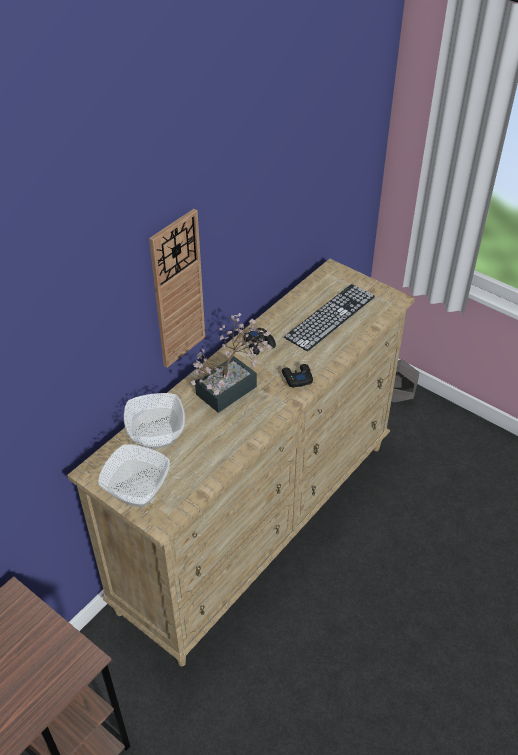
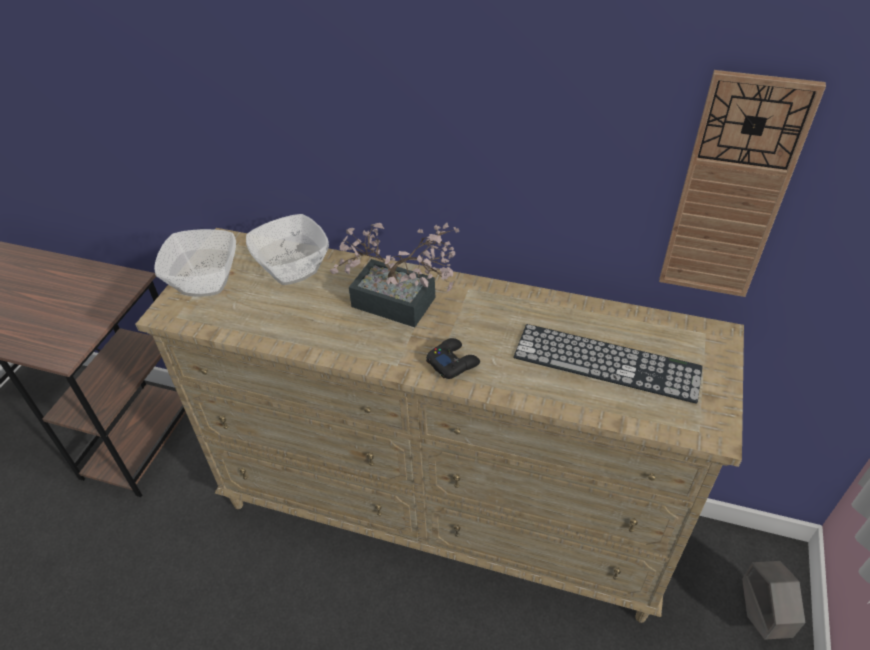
camera: 70 degrees right, 0 degrees up
wall clock [149,209,205,368] -> wall clock moved to [659,70,826,297]
black game controller [244,328,276,355] -> none

